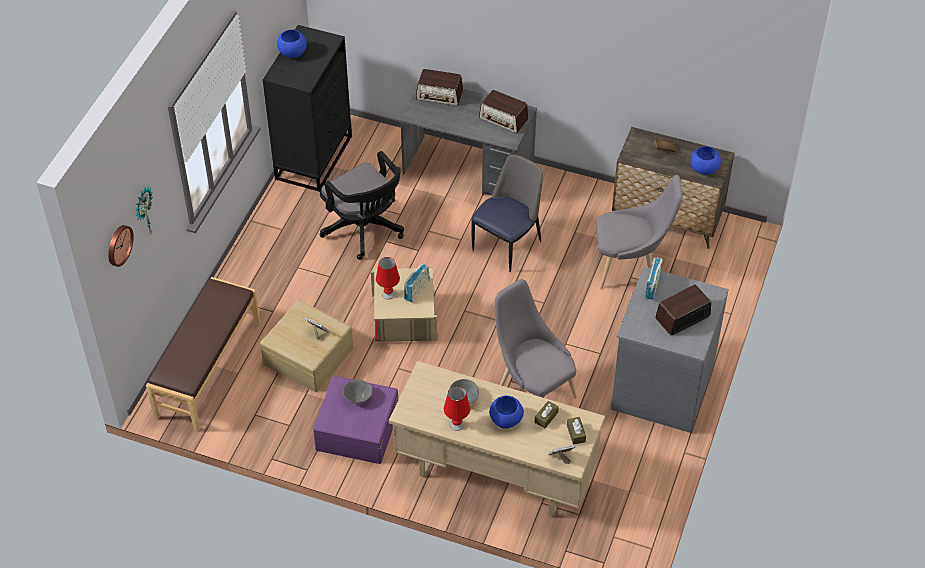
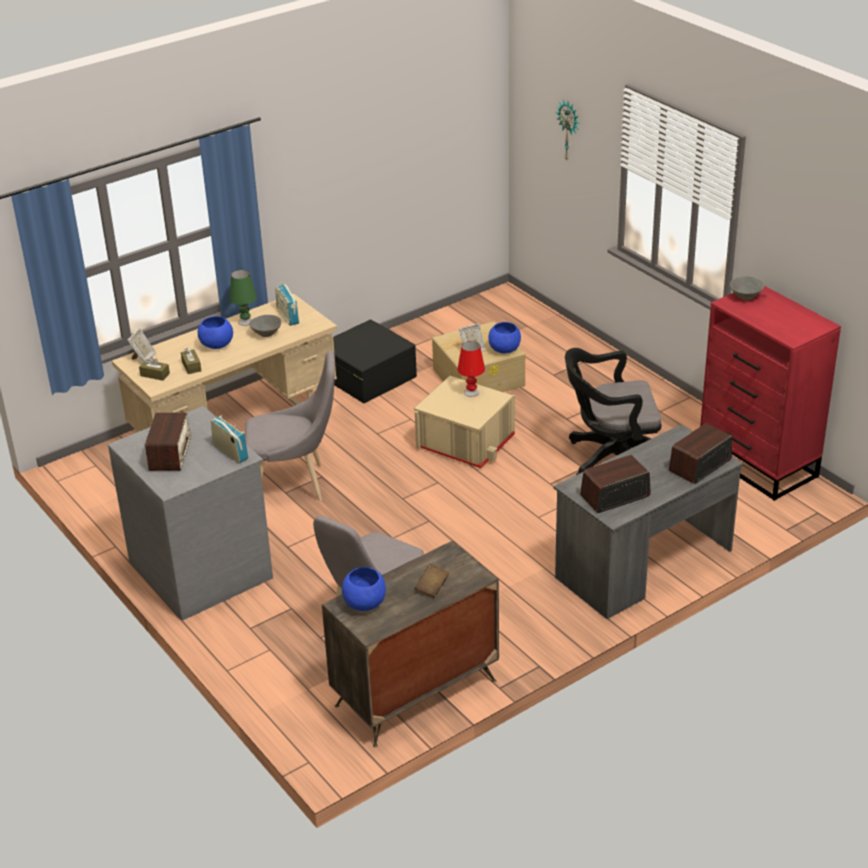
camera: 125 degrees right, 15 degrees down
wall clock [108,225,134,267] -> none
brown bench [146,277,260,432] -> none
black dresser [262,25,352,192] -> red dresser [700,286,841,501]
blue bowl [277,30,307,58] -> blue bowl moved to [488,322,521,353]
purple storage box [313,376,399,464] -> black storage box [333,319,417,403]
grey bowl [343,380,373,404] -> grey bowl moved to [730,276,764,301]
radio [404,263,430,302] -> radio moved to [275,282,299,326]
red table lamp [444,386,470,431] -> green table lamp [229,270,257,326]
chair [472,155,543,272] -> none

